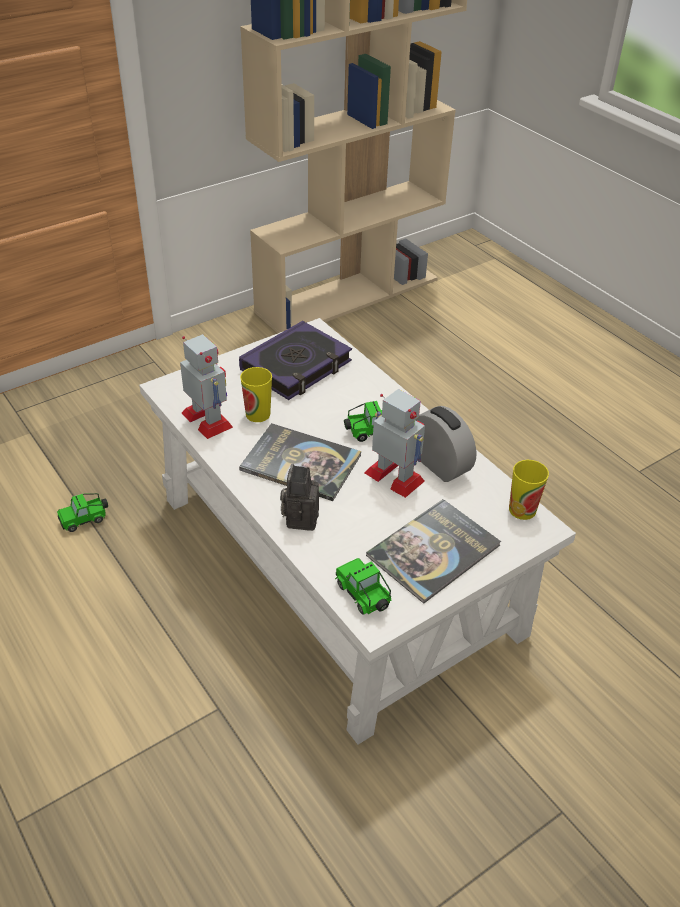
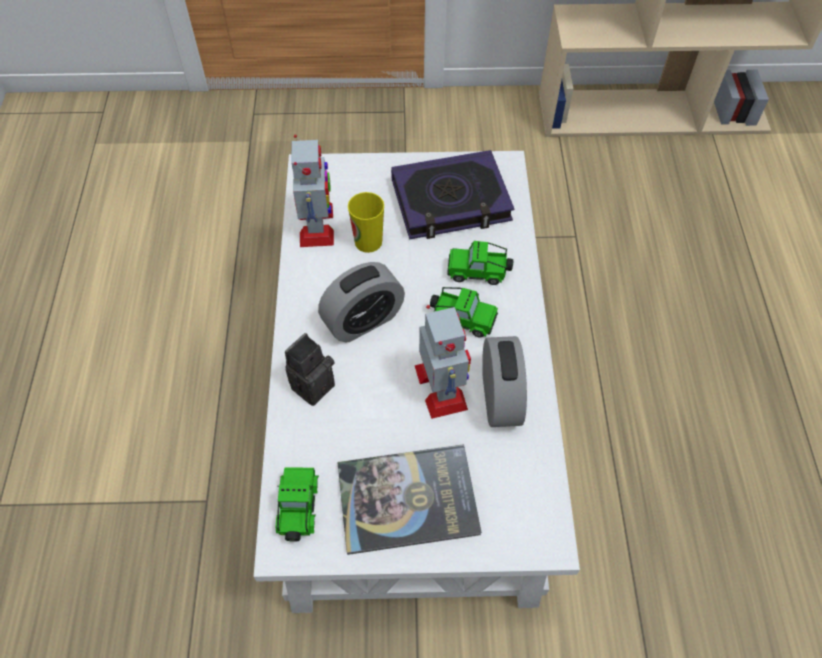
camera: 35 degrees right, 15 degrees up
toy car [57,493,108,532] -> toy car moved to [447,241,513,285]
book [239,423,361,501] -> alarm clock [318,262,405,342]
cup [509,460,549,520] -> none

